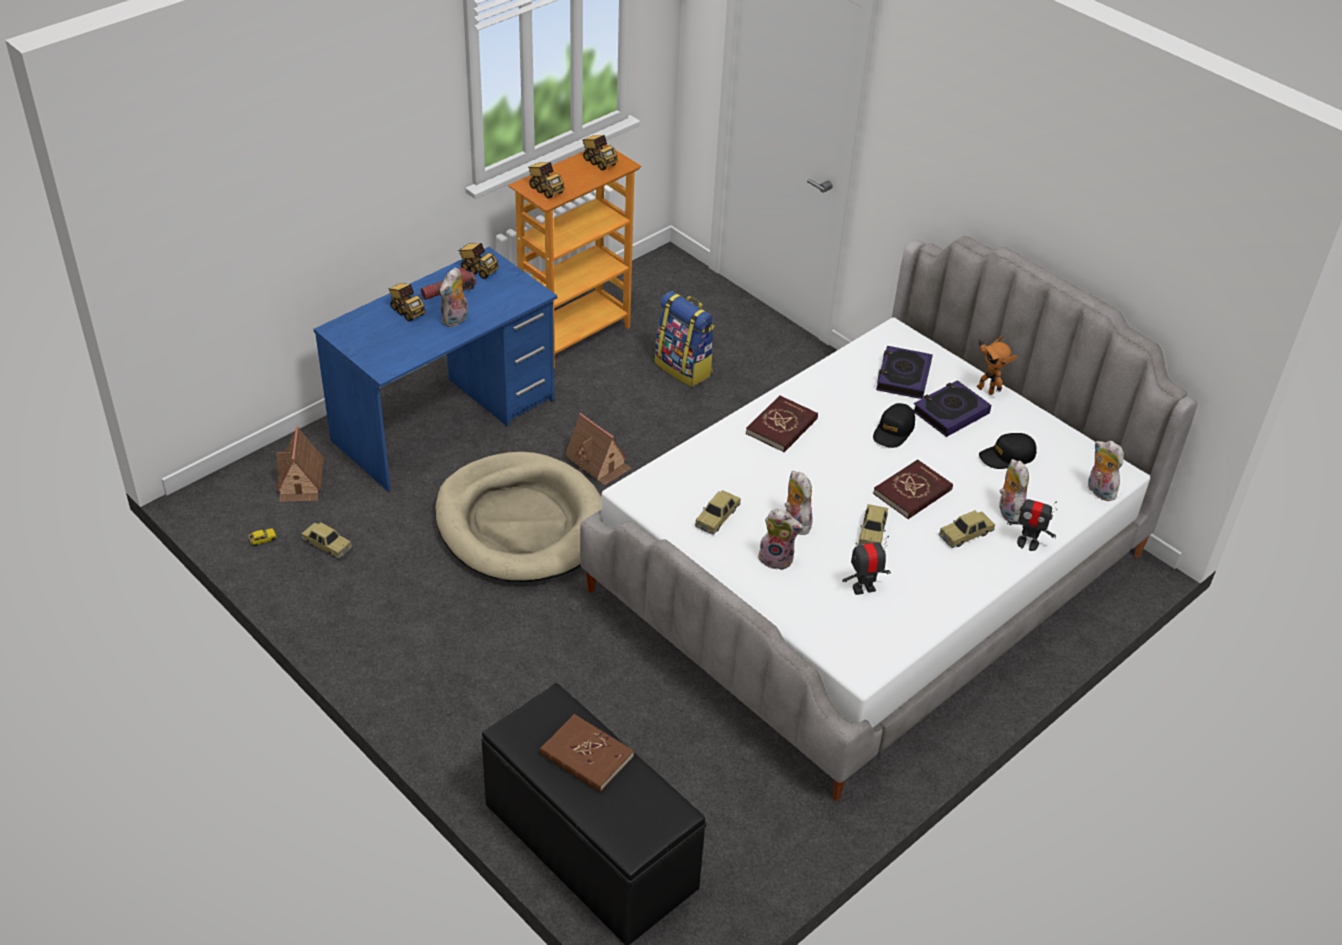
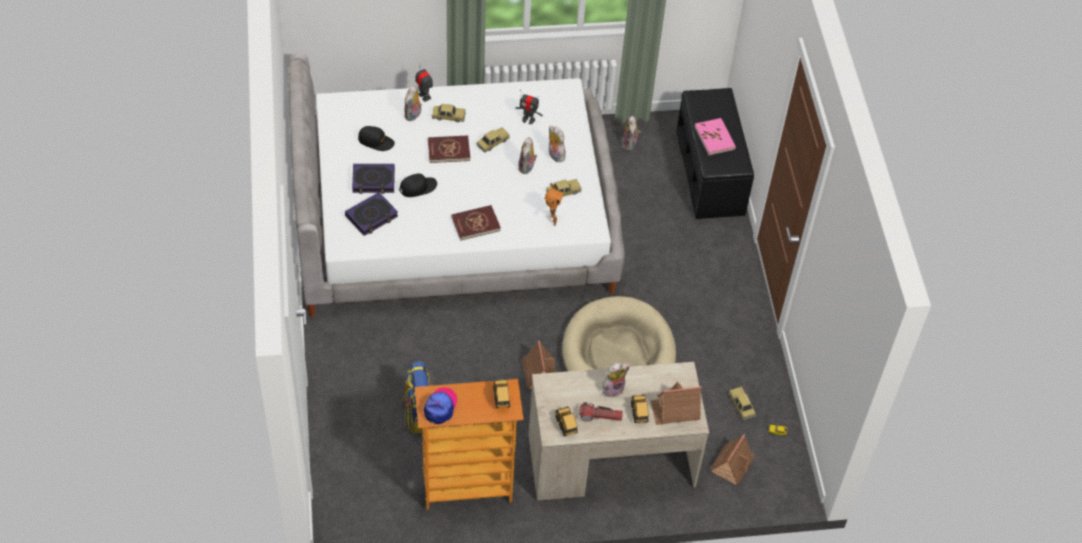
camera: 145 degrees left, 10 degrees up
blue desk [313,247,557,491] -> beige desk [528,362,709,501]
brown book [540,714,634,792] -> pink book [694,118,736,156]
toy truck [583,135,618,170] -> cap [424,387,457,424]
toy robot [977,335,1018,395] -> toy robot moved to [544,183,564,226]
plush toy [1088,441,1124,501] -> plush toy moved to [622,116,640,150]
none -> toy house [650,382,701,425]

